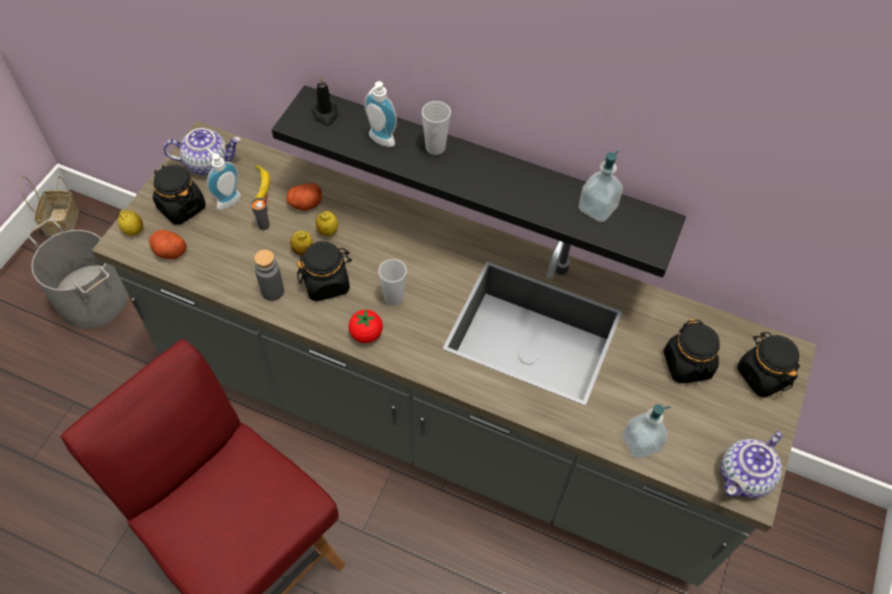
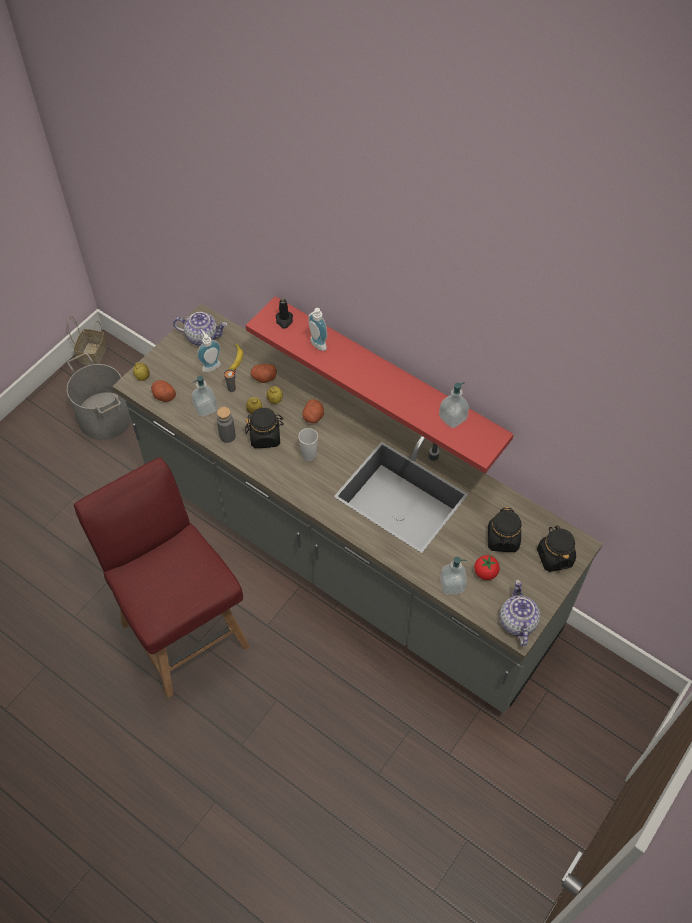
camera: 15 degrees right, 0 degrees up
black jar [153,165,206,224] -> none
black shelf [272,85,686,278] -> red shelf [246,296,514,473]
tomato [349,310,383,343] -> tomato moved to [474,555,500,580]
cup [422,101,451,155] -> none
teapot [721,431,783,498] -> teapot turned 120 degrees clockwise [500,580,540,646]
none -> soap dispenser [191,376,218,417]
none -> potato [303,399,324,423]

